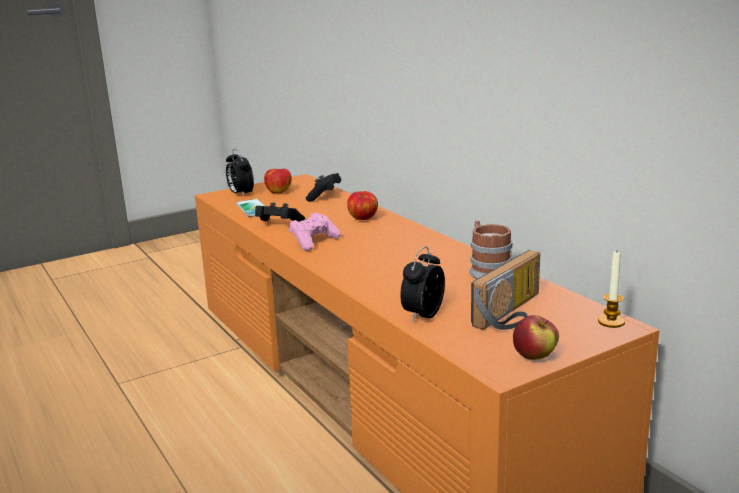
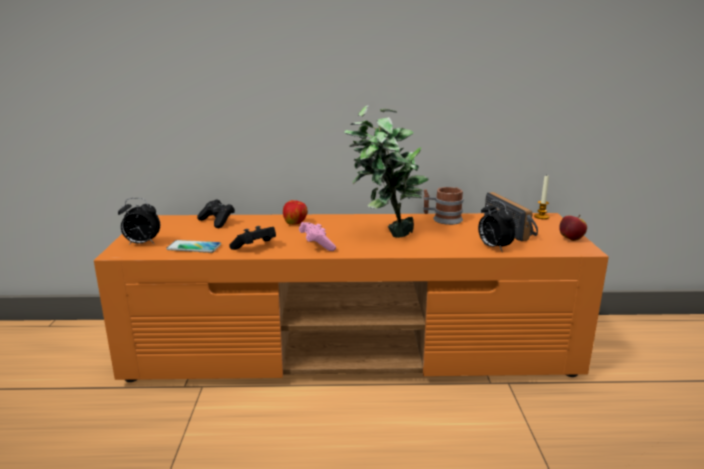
camera: 60 degrees left, 0 degrees up
apple [264,169,292,193] -> none
none -> potted plant [344,105,429,238]

